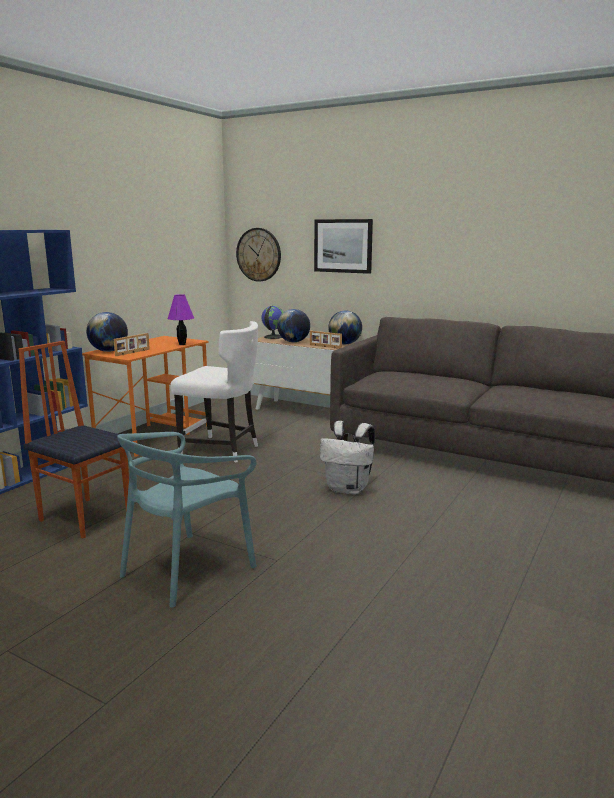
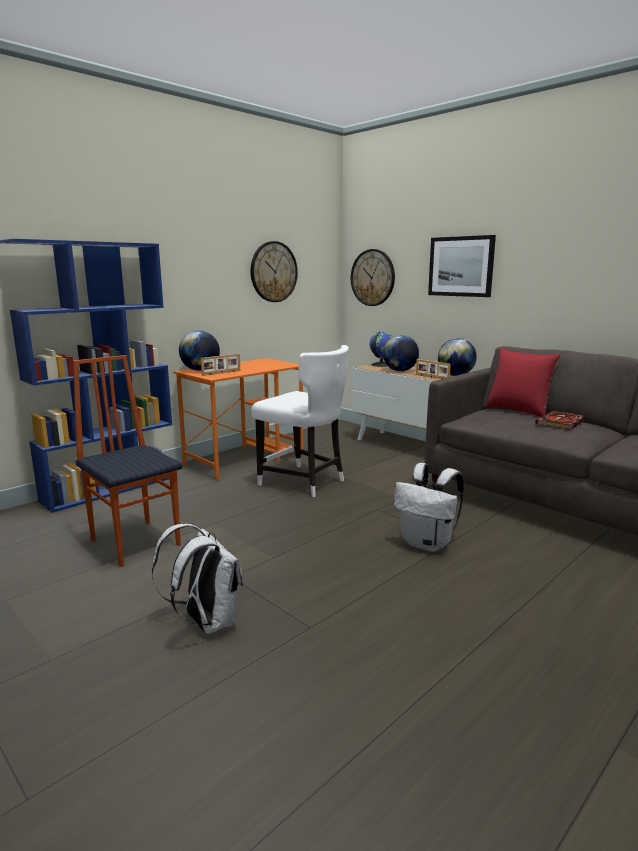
camera: 15 degrees right, 0 degrees up
turquoise chair [117,432,257,608] -> white backpack [152,524,243,634]
purple table lamp [168,294,194,345] -> none
none -> wall clock [250,241,298,302]
none -> red pillow [485,348,561,417]
none -> book [535,411,584,430]

